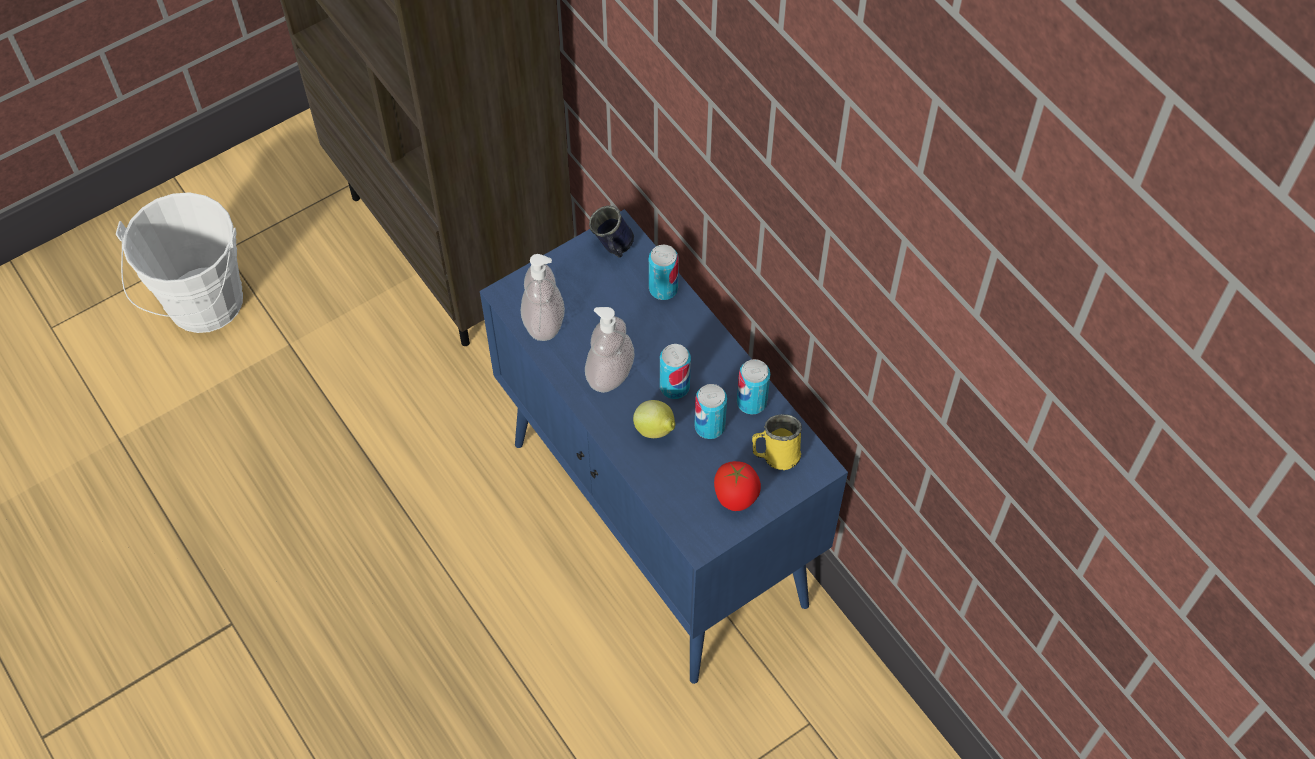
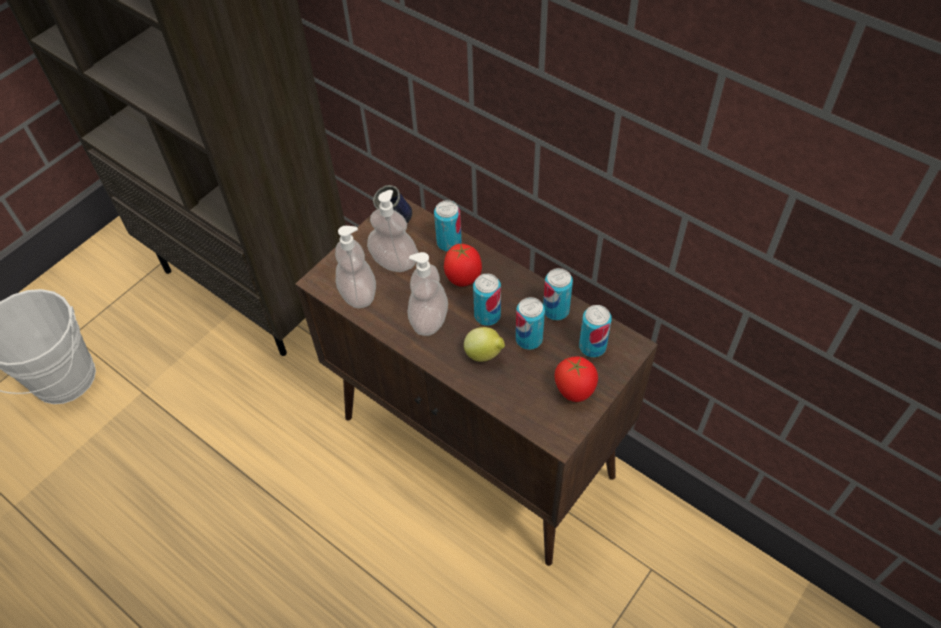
camera: 15 degrees left, 5 degrees down
blue cabinet [480,209,848,684] -> brown cabinet [295,197,658,566]
yellow mug [752,414,802,470] -> can [579,305,612,357]
none -> soap dispenser [367,190,418,272]
none -> tomato [444,243,482,287]

